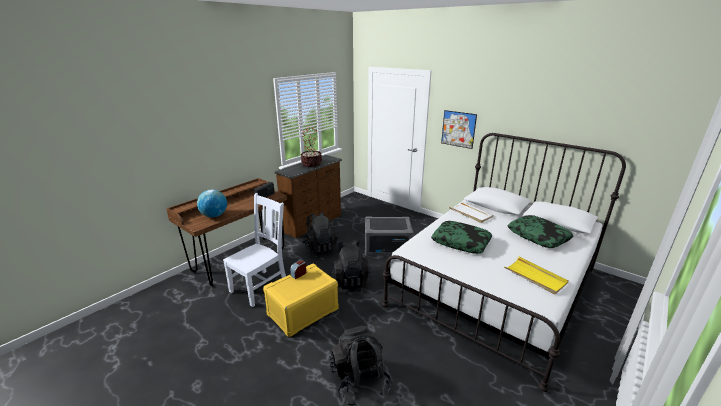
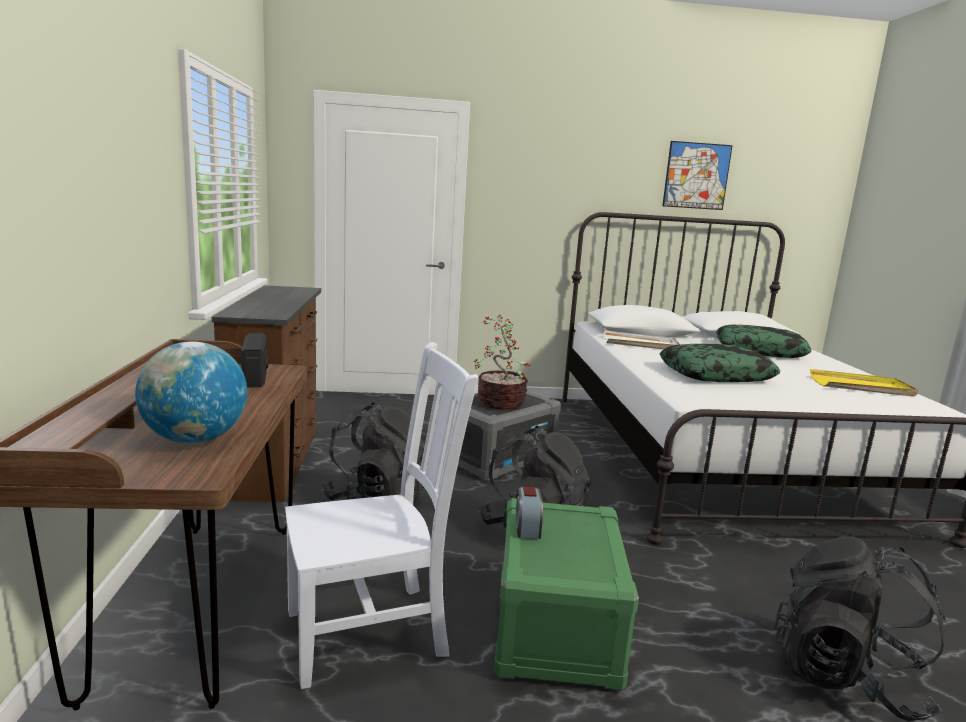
camera: 45 degrees left, 10 degrees down
white chair [223,193,286,307] -> white chair turned 75 degrees clockwise [285,342,478,689]
yellow storage box [263,263,339,337] -> green storage box [494,498,639,690]
potted plant [301,127,322,167] -> potted plant moved to [474,315,531,410]
picture [441,110,477,149] -> picture moved to [662,141,733,210]

